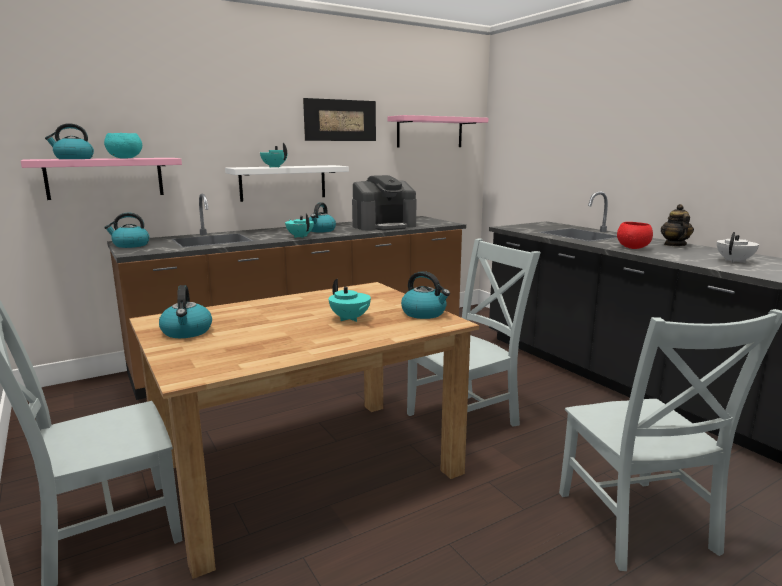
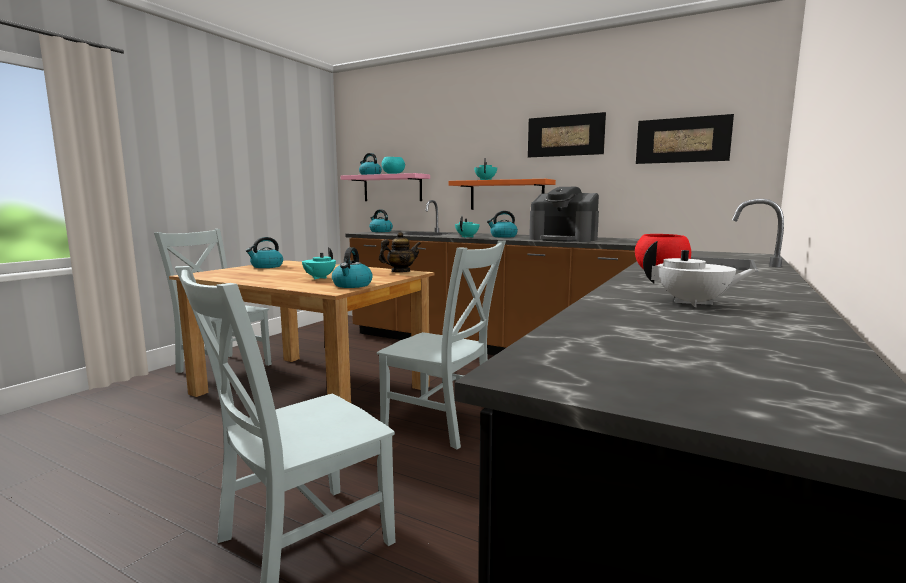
camera: 60 degrees right, 5 degrees down
white shelf [225,165,349,202] -> orange shelf [449,179,556,210]
pink shelf [388,115,488,147] -> picture [636,114,734,164]
teapot [661,204,694,246] -> teapot moved to [379,232,421,272]

